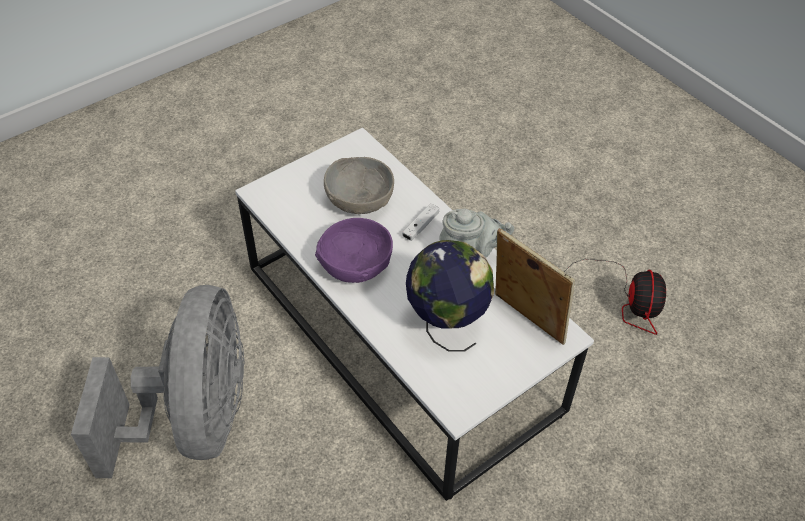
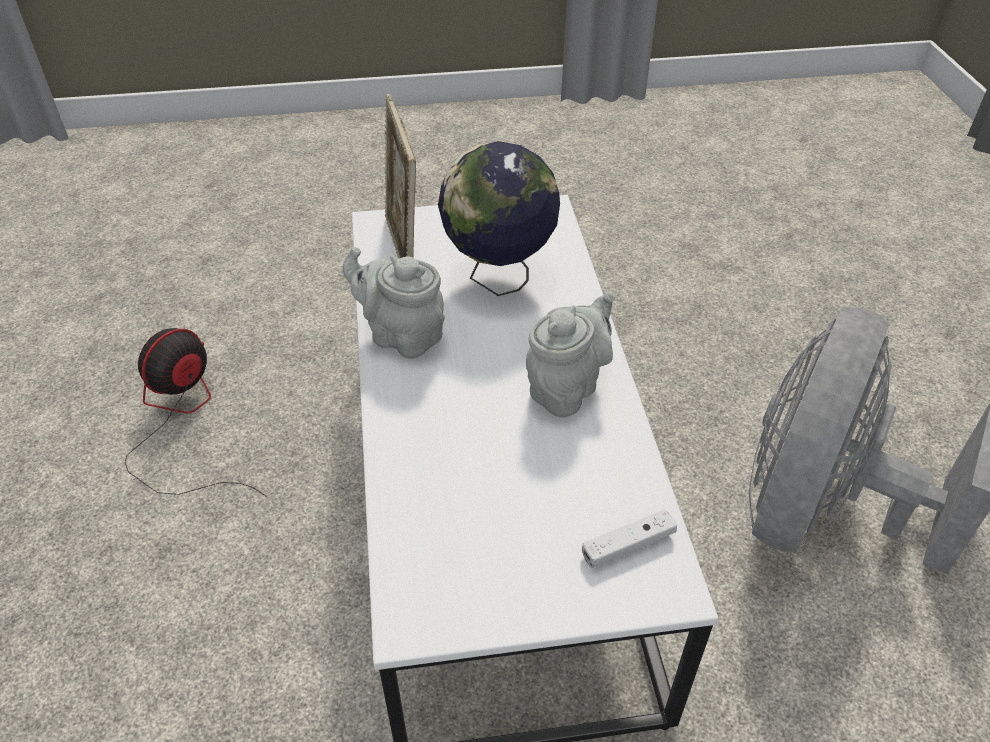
camera: 150 degrees left, 5 degrees down
purple bowl [315,218,393,283] -> grey teapot [526,291,615,417]
grey bowl [324,157,394,214] -> none
white game controller [402,203,439,241] -> white game controller moved to [582,509,677,568]

